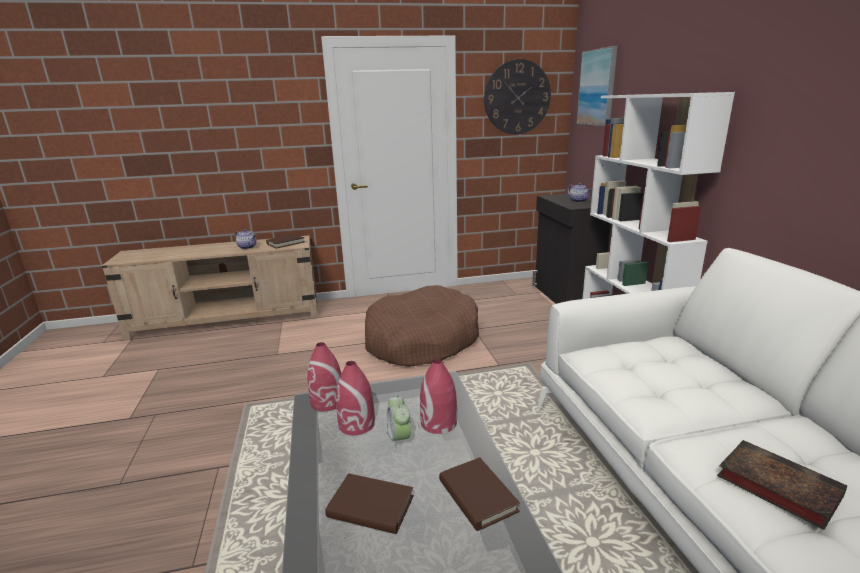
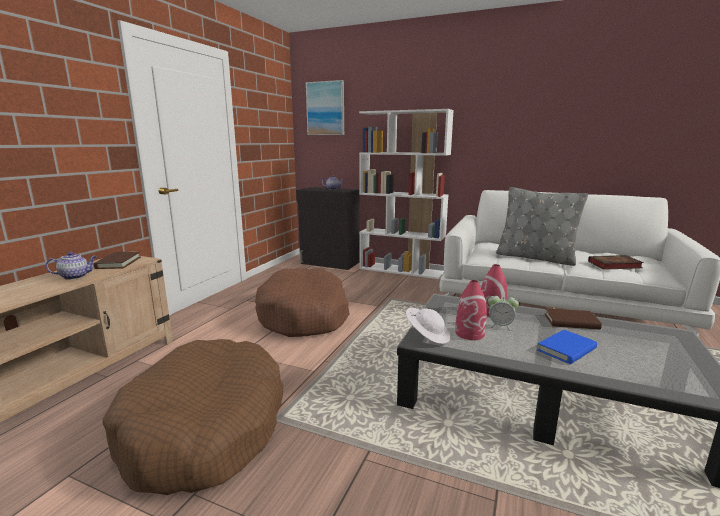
camera: 55 degrees left, 5 degrees down
red vase [307,342,341,411] -> white hat [406,307,450,344]
brown book [325,473,414,534] -> blue book [537,330,597,364]
wall clock [484,59,551,134] -> none
none -> brown dog bed [102,339,283,495]
none -> grey pillow [496,187,588,266]

